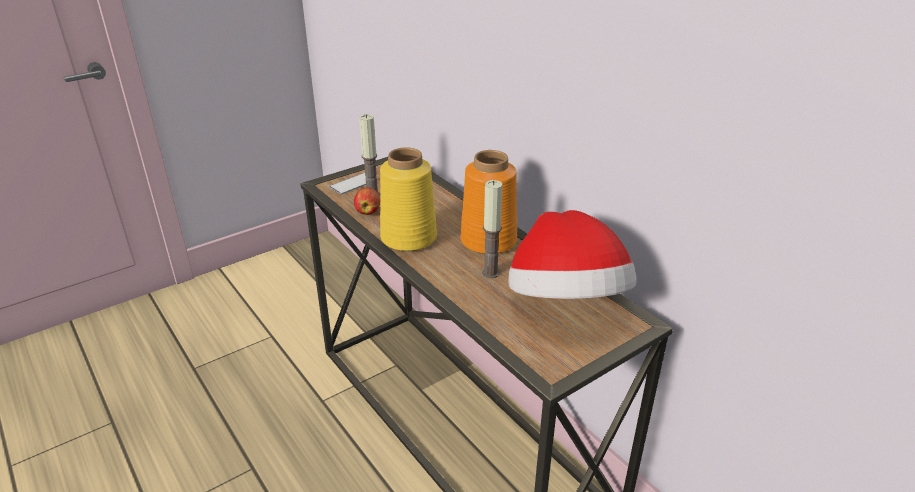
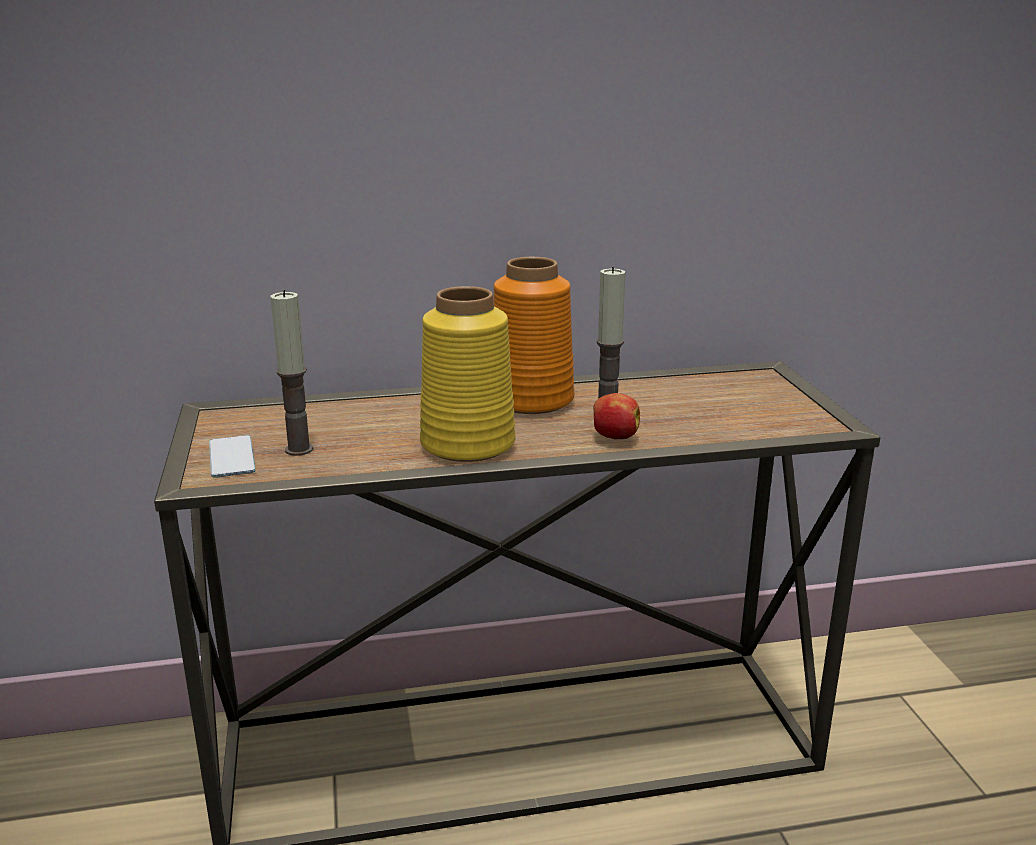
camera: 65 degrees left, 10 degrees down
apple [354,188,380,215] -> apple moved to [594,393,640,440]
hat [508,210,637,299] -> none

